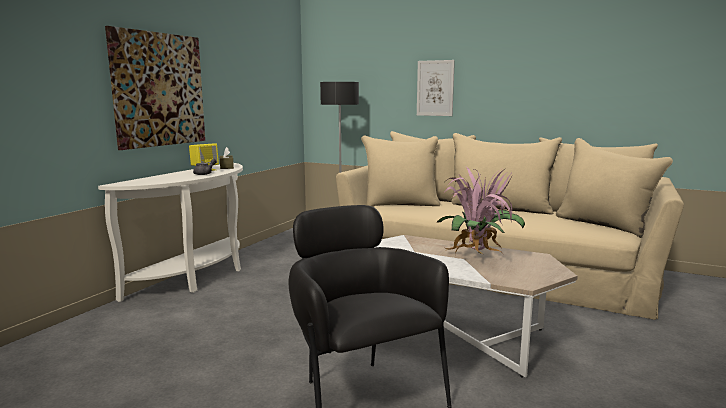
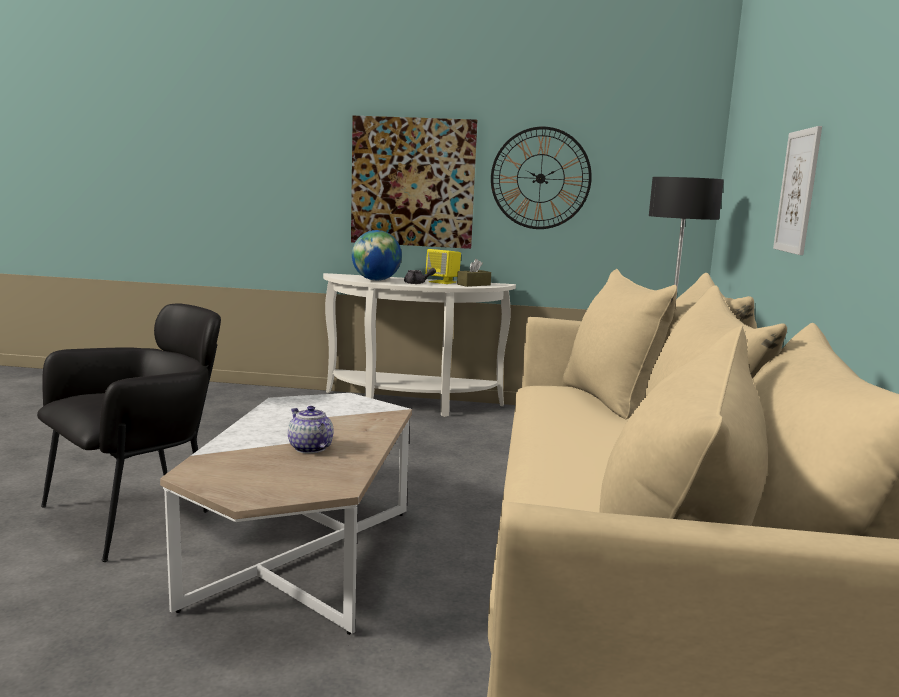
camera: 70 degrees right, 0 degrees up
potted plant [436,167,525,255] -> teapot [288,406,334,454]
none -> globe [352,230,402,281]
none -> wall clock [491,127,592,229]

